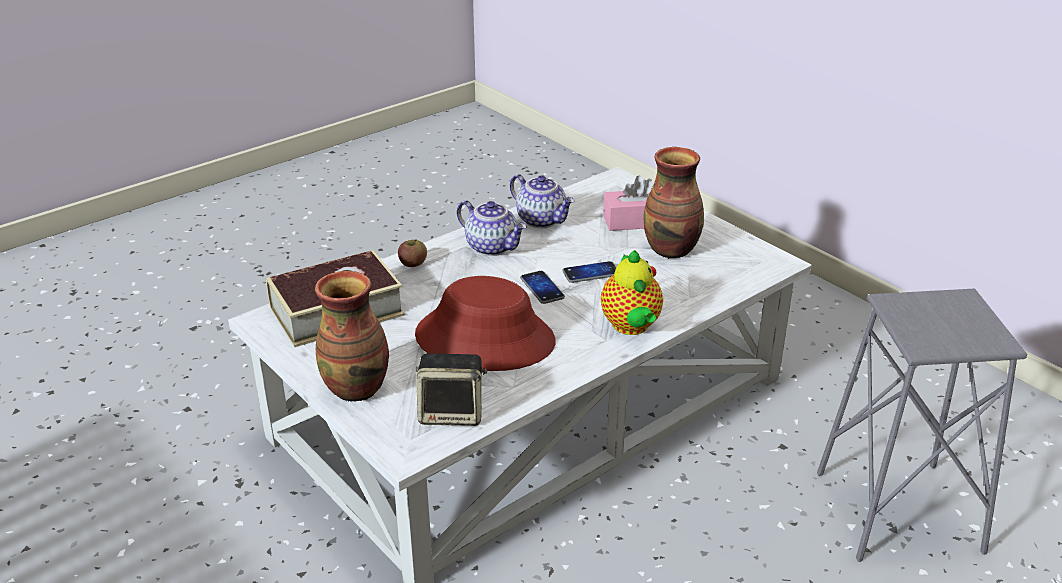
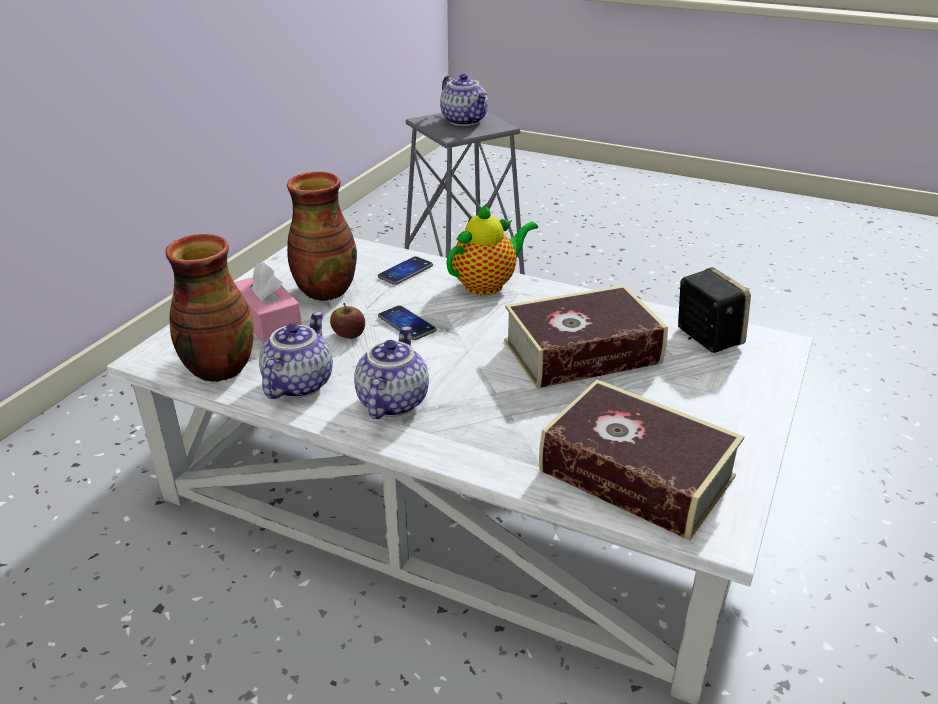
camera: 115 degrees left, 0 degrees up
vase [315,271,389,401] -> vase moved to [165,234,254,382]
apple [398,239,427,267] -> apple moved to [330,303,365,339]
red hat [415,276,556,371] -> book [504,285,668,389]
phone [520,271,565,304] -> phone moved to [378,256,433,285]
none -> teapot [440,74,488,126]

